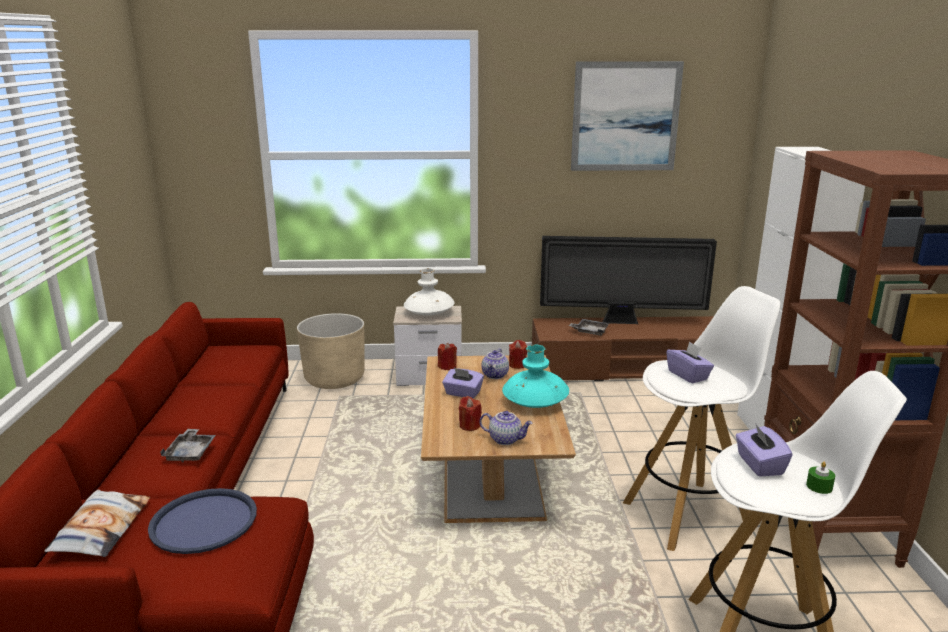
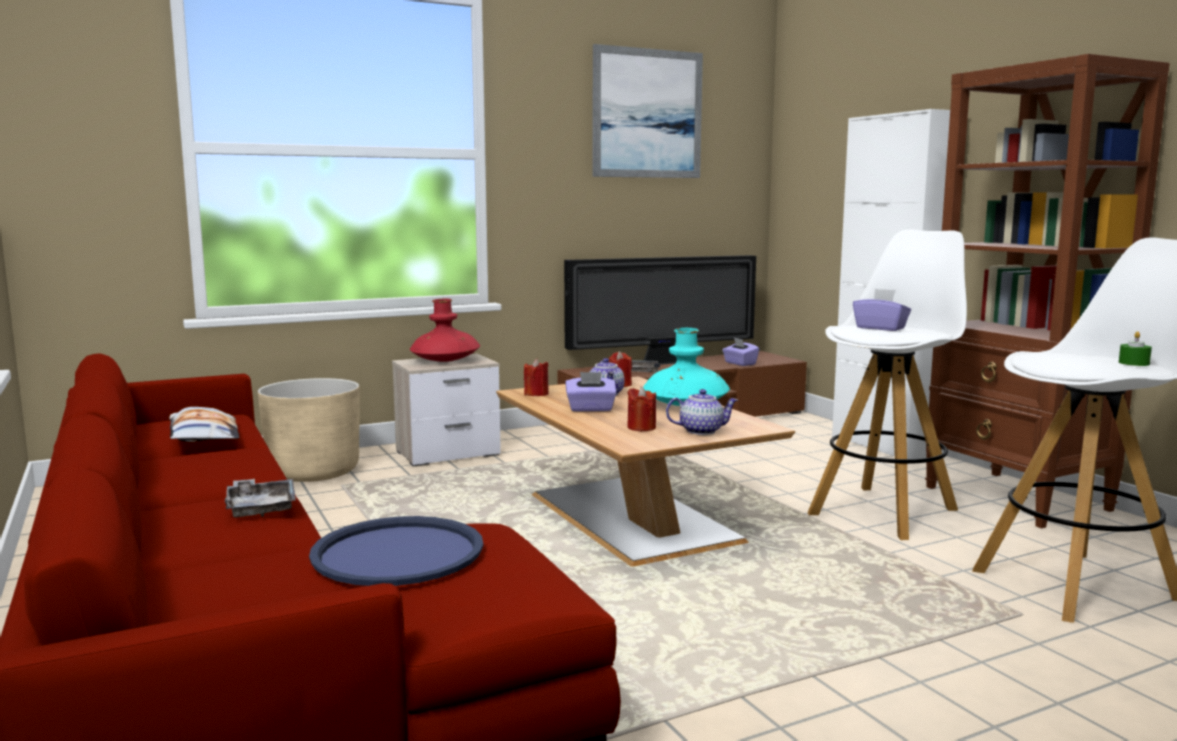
camera: 25 degrees left, 10 degrees down
pillow [44,490,150,557] -> pillow moved to [169,407,240,442]
white vase [404,268,455,315] -> red vase [410,299,480,362]
purple tissue box [736,423,792,477] -> purple tissue box moved to [722,337,759,366]

